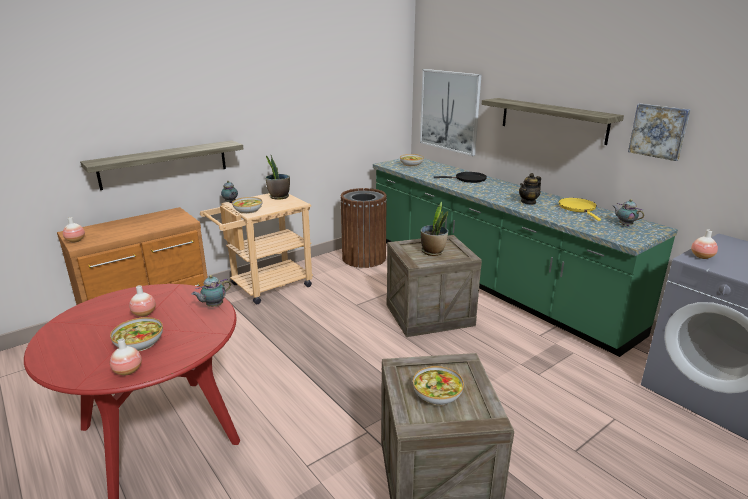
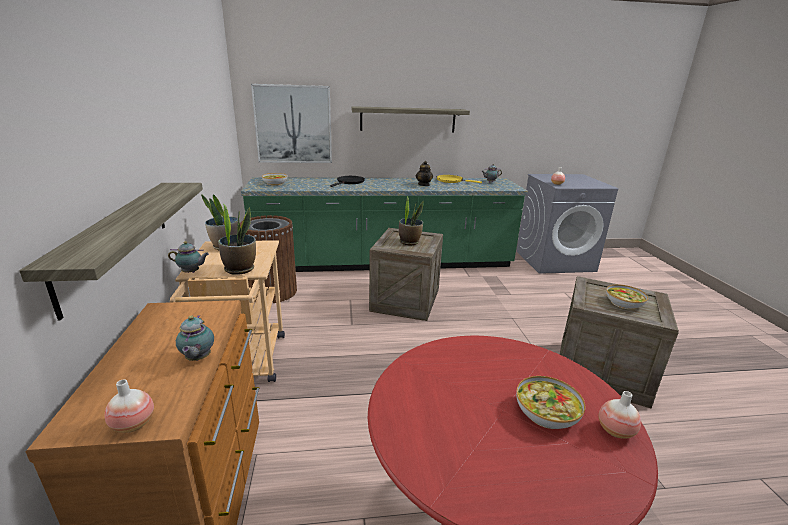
camera: 60 degrees left, 0 degrees up
vase [129,285,156,317] -> none
teapot [192,275,231,307] -> teapot moved to [176,315,214,361]
bowl [232,197,262,214] -> potted plant [218,203,256,275]
picture [628,104,691,161] -> none

